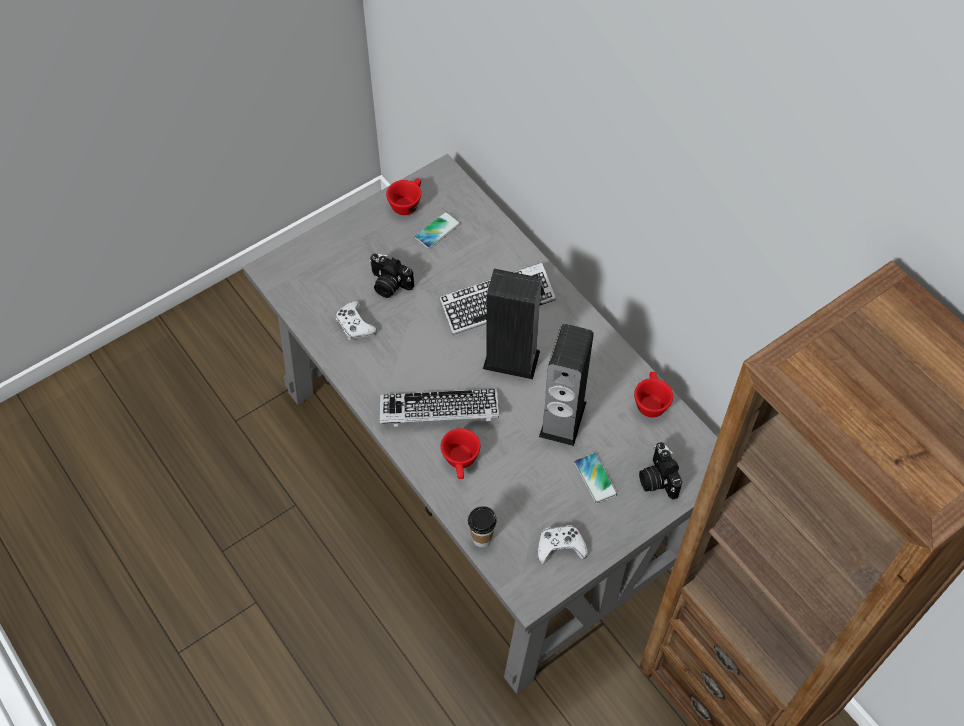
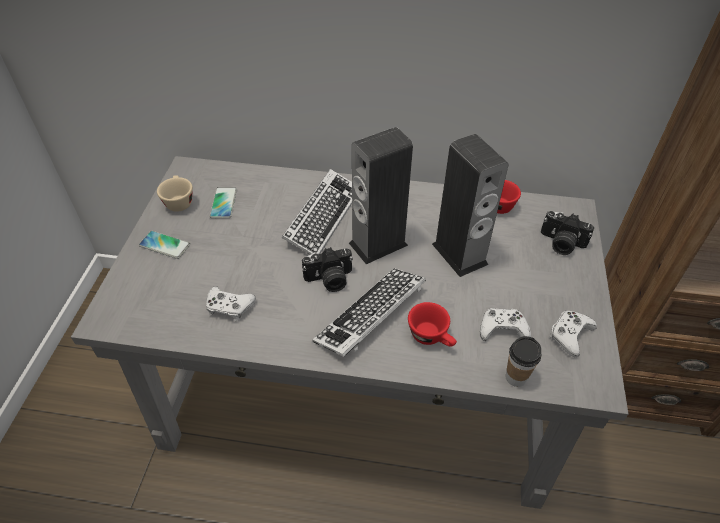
camera: 45 degrees left, 10 degrees down
camera [369,253,414,298] -> camera moved to [302,247,353,292]
red cup [386,178,421,215] -> beige cup [157,175,193,212]
phone [574,453,617,504] -> phone moved to [139,231,190,259]
none -> white game controller [480,308,531,341]

